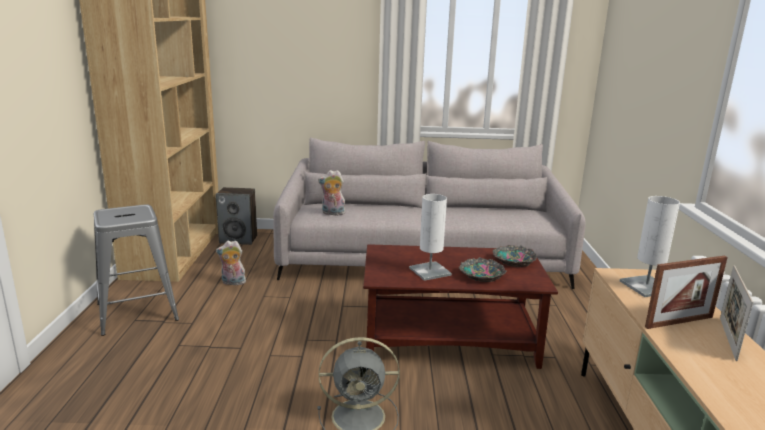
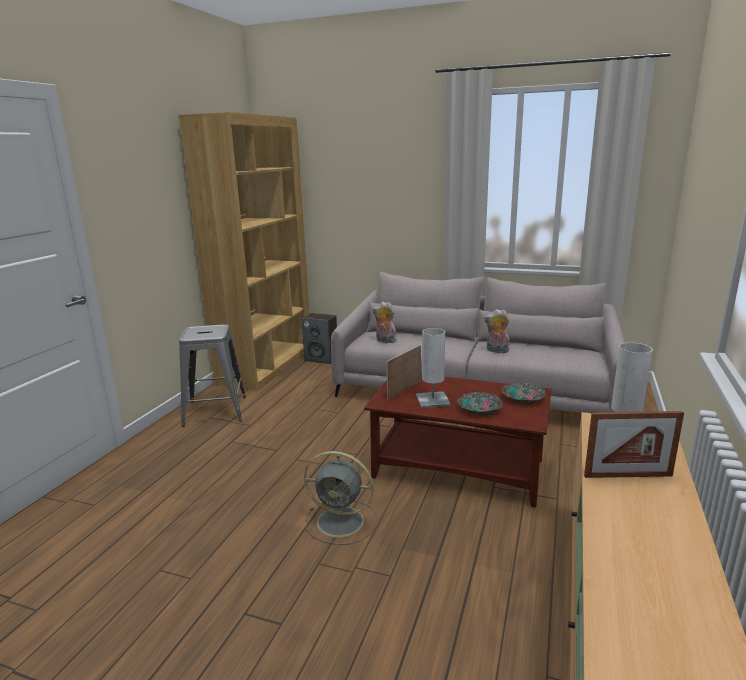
camera: 20 degrees right, 0 degrees up
plush toy [216,240,246,285] -> plush toy moved to [484,309,510,353]
picture frame [720,265,753,361] -> picture frame moved to [386,345,421,400]

